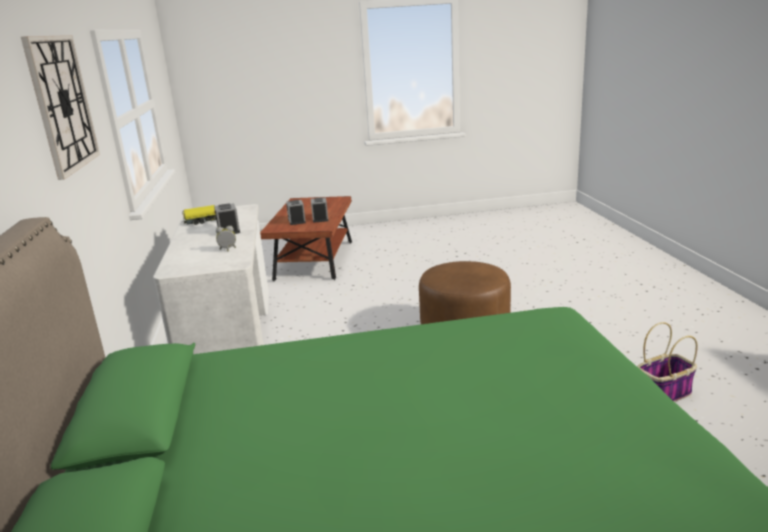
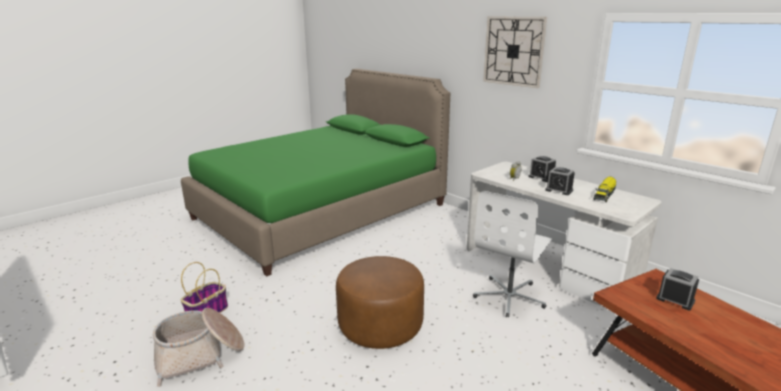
camera: 145 degrees right, 0 degrees up
alarm clock [311,198,328,223] -> alarm clock moved to [529,156,556,182]
none -> basket [153,308,245,387]
none -> white office chair [473,191,552,317]

